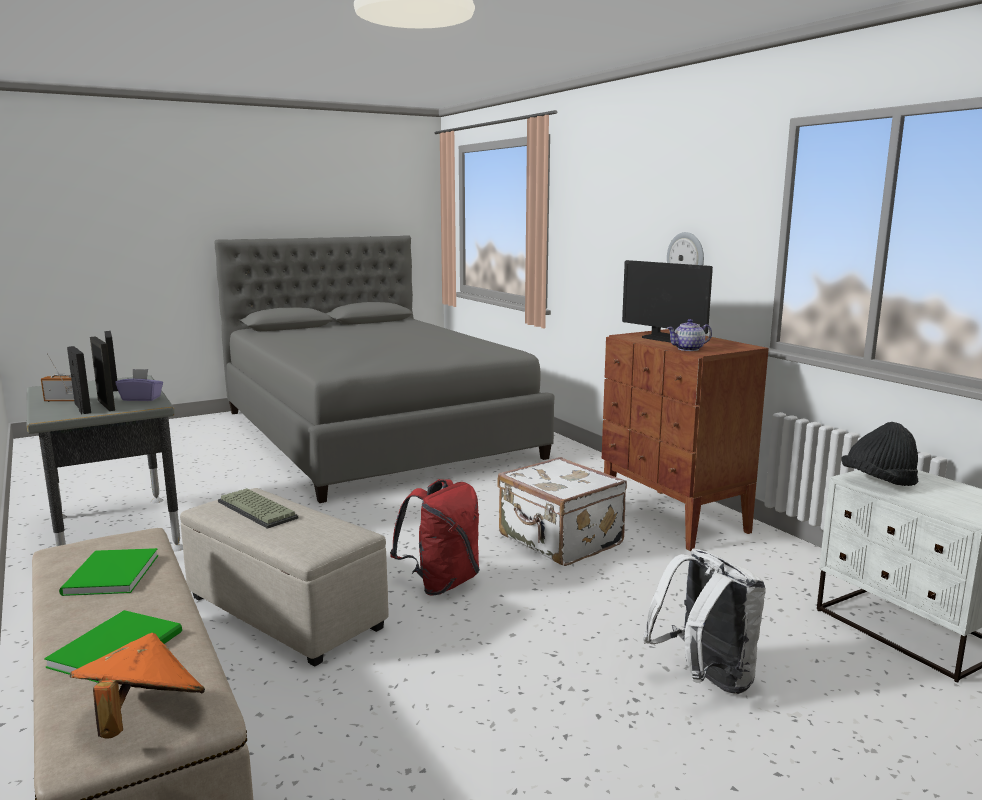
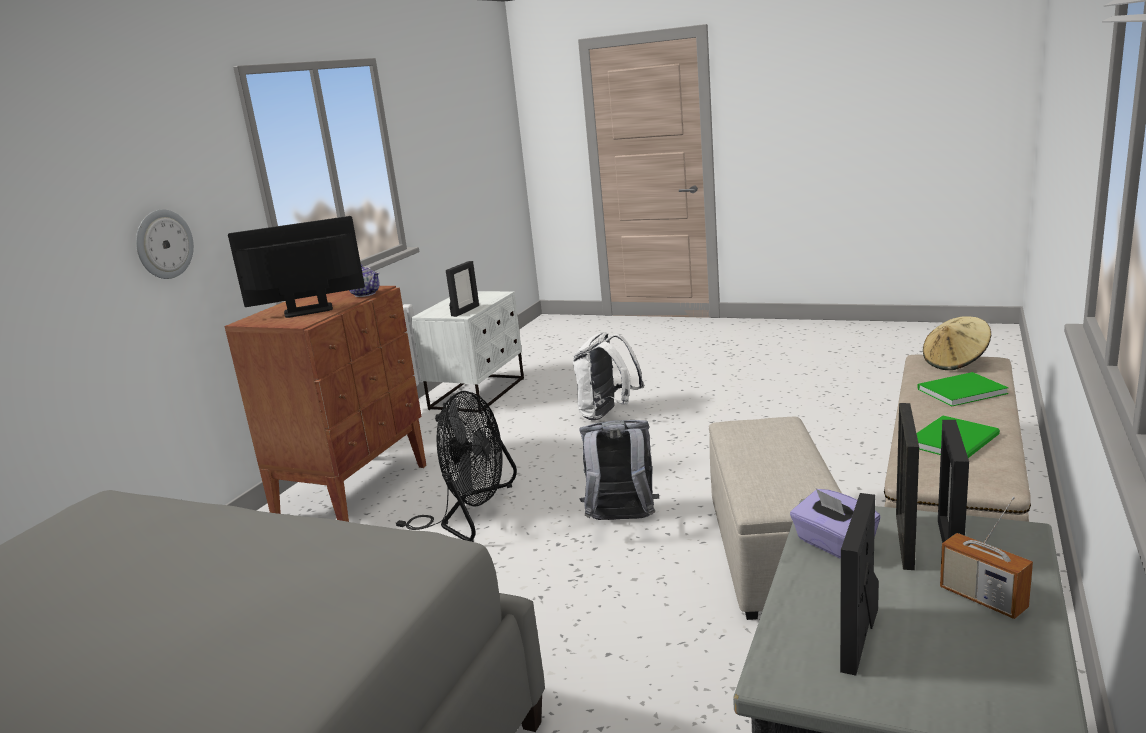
camera: 125 degrees left, 5 degrees up
orange hat [70,633,205,739] -> beige hat [923,316,991,370]
keyboard [218,488,298,529] -> none
red backpack [390,479,480,596] -> grey backpack [579,420,659,520]
white suitcase [497,457,627,566] -> black fan [396,391,517,542]
monitor [622,260,713,343] -> monitor turned 120 degrees counterclockwise [228,216,365,318]
black hat [842,422,918,486] -> picture frame [446,261,479,317]

